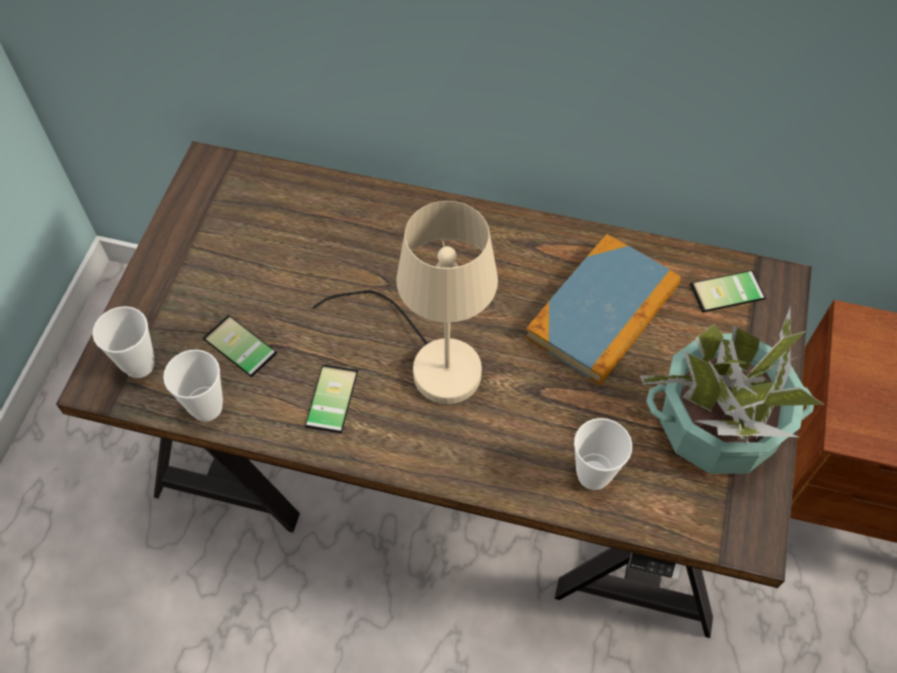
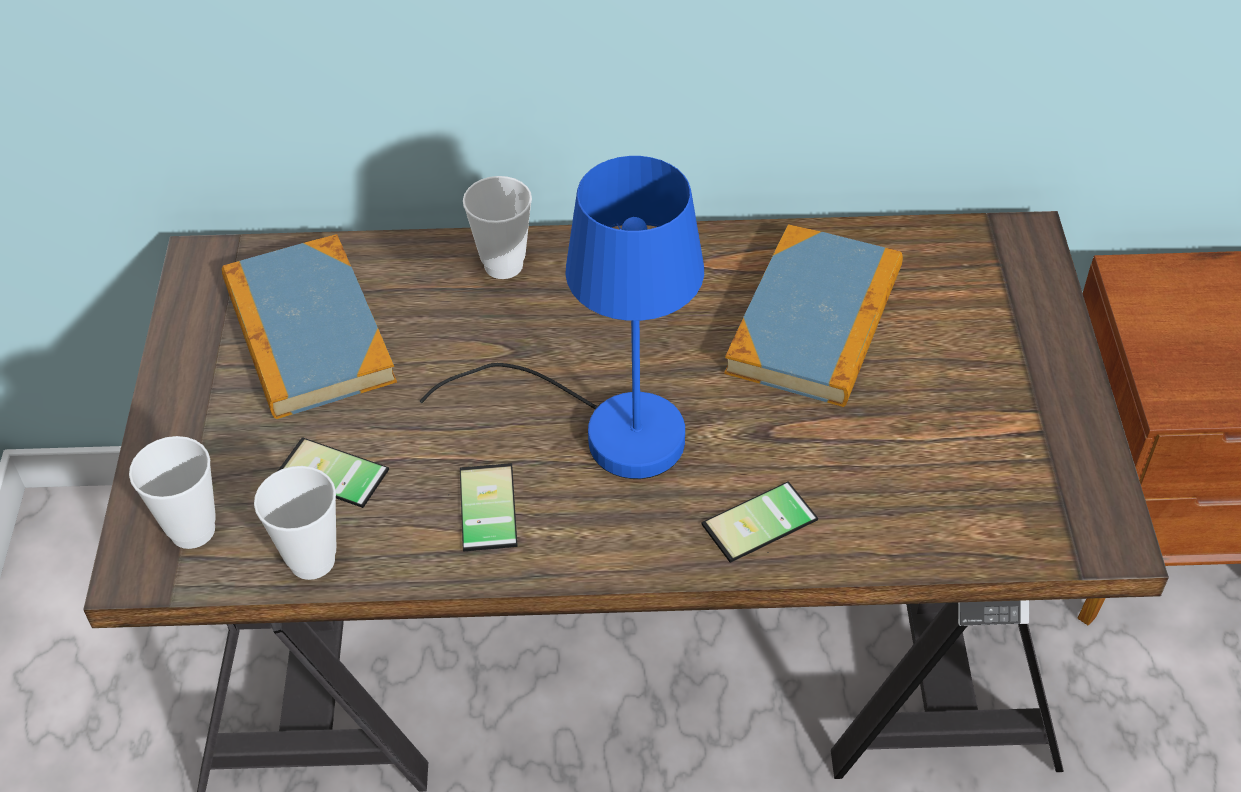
camera: 15 degrees left, 10 degrees down
beige table lamp [313,201,498,405] -> blue table lamp [420,156,704,479]
cup [574,418,632,490] -> cup moved to [463,176,532,279]
potted plant [640,306,824,474] -> none
phone [690,270,766,312] -> phone moved to [701,481,818,563]
none -> book [222,234,397,419]

